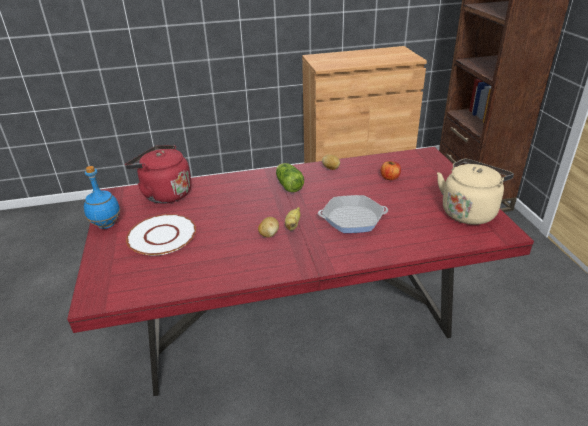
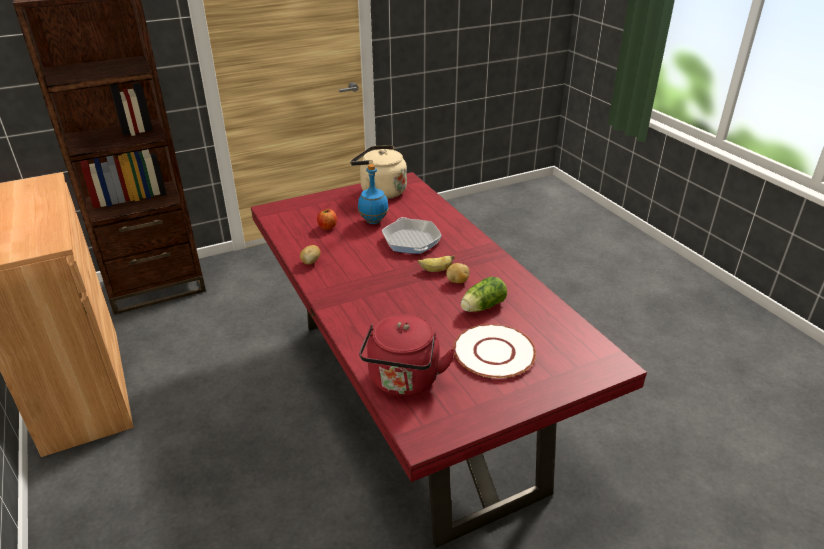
camera: 105 degrees left, 0 degrees up
blue bottle [84,166,120,229] -> blue bottle moved to [358,164,389,224]
lettuce [276,163,304,192] -> lettuce moved to [461,277,507,312]

